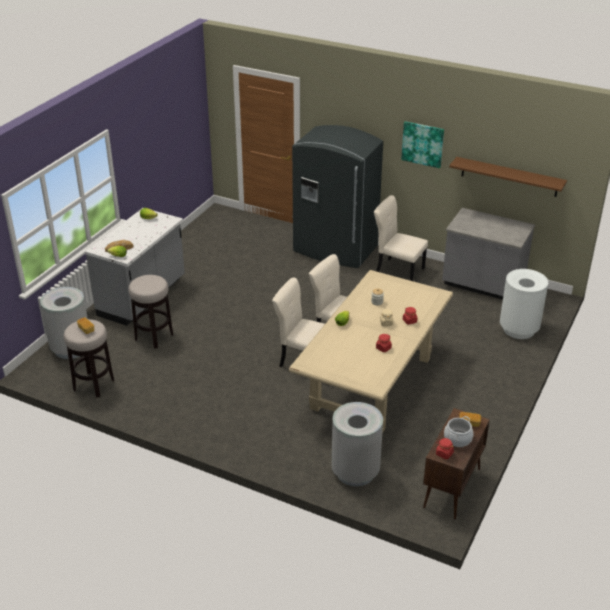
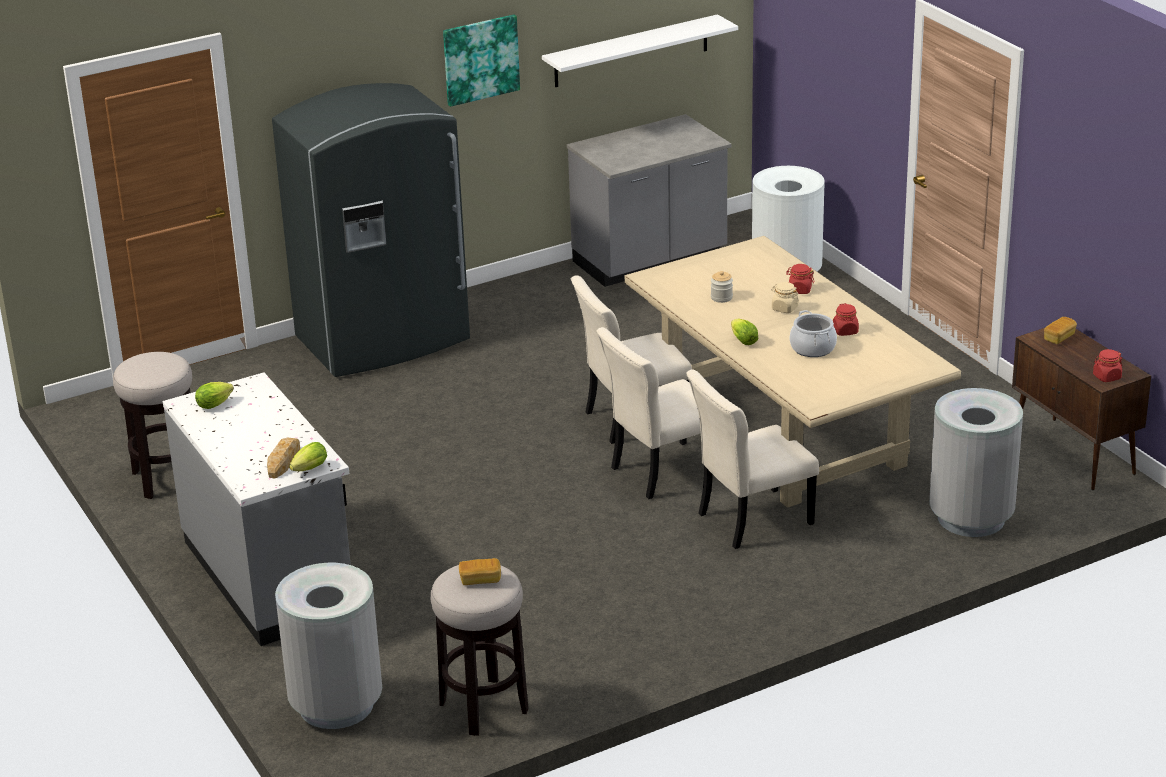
camera: 55 degrees left, 5 degrees down
stool [128,275,173,349] -> stool moved to [113,352,192,499]
beige chair [374,195,428,281] -> beige chair moved to [686,369,819,549]
cooking pot [444,416,473,447] -> cooking pot moved to [790,310,837,357]
brown shelf [449,157,567,197] -> white shelf [542,14,738,87]

